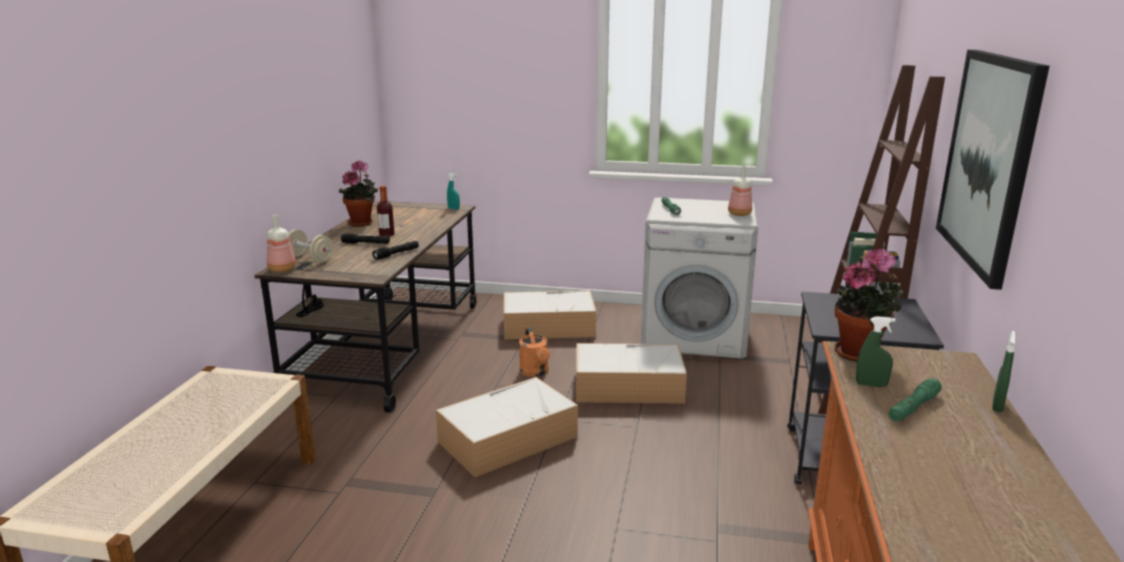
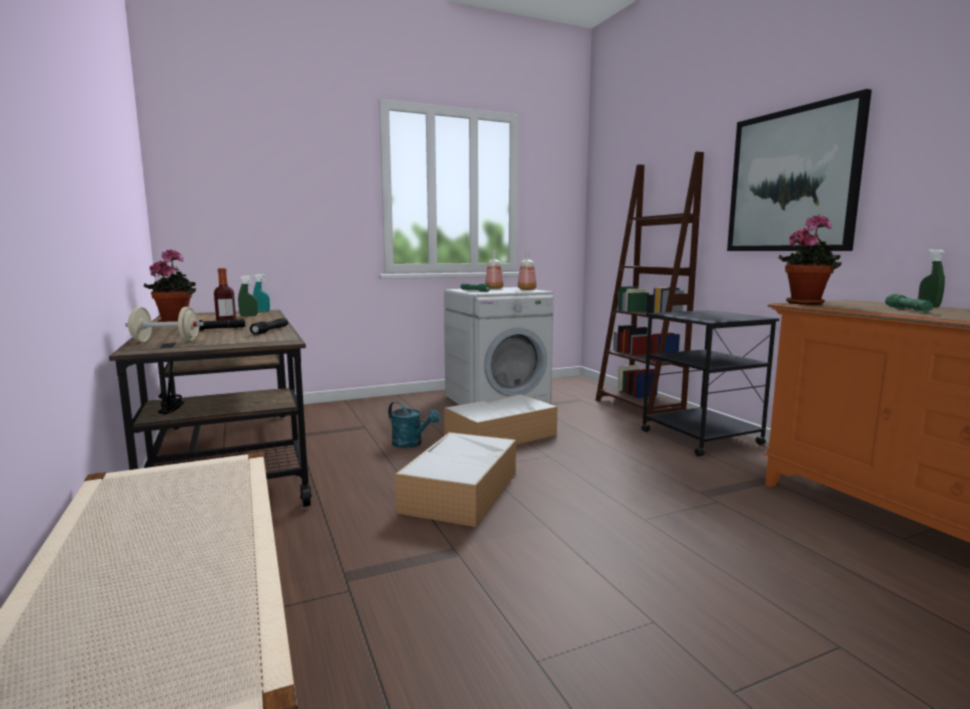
camera: 35 degrees left, 10 degrees down
bottle [267,215,296,272] -> bottle moved to [485,250,504,289]
storage box [504,290,596,340] -> none
orange watering can [519,327,550,377] -> turquoise watering can [388,402,440,448]
green spray bottle [856,316,896,387] -> green spray bottle moved to [238,275,258,316]

